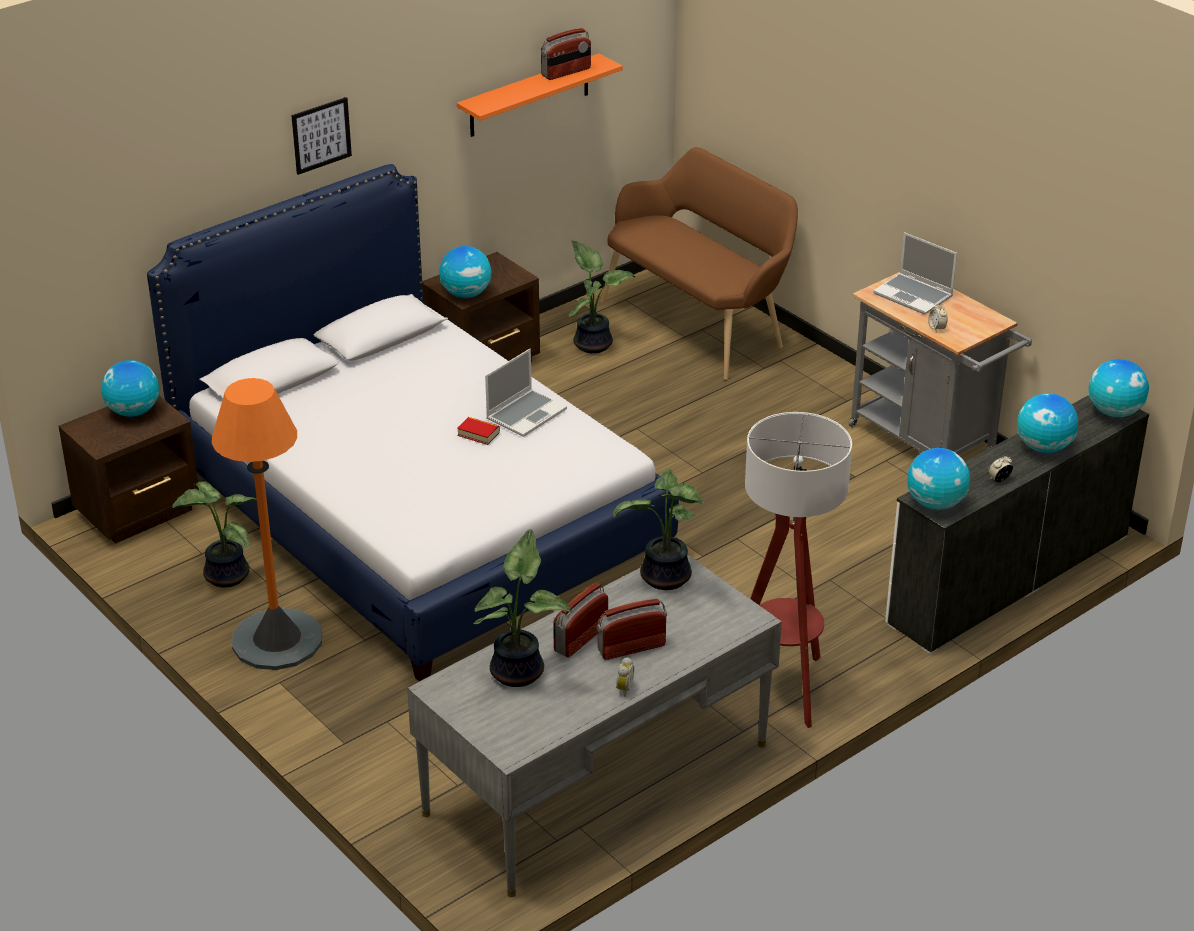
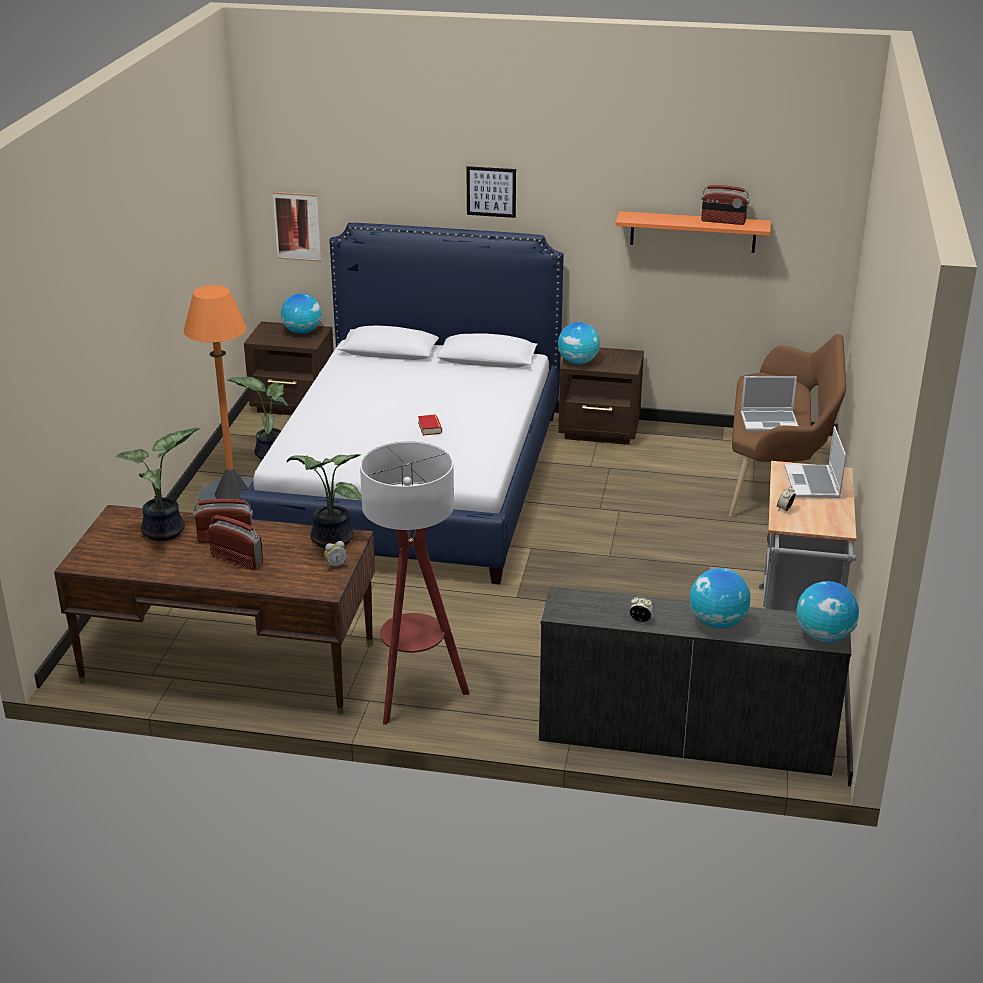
camera: 50 degrees right, 5 degrees down
grey desk [407,554,782,897] -> brown desk [54,505,375,715]
laptop [485,349,567,437] -> laptop moved to [741,376,798,432]
potted plant [569,241,635,353] -> none
alarm clock [616,657,634,697] -> alarm clock moved to [324,541,347,569]
globe [907,448,970,510] -> none
none -> picture [272,192,321,262]

